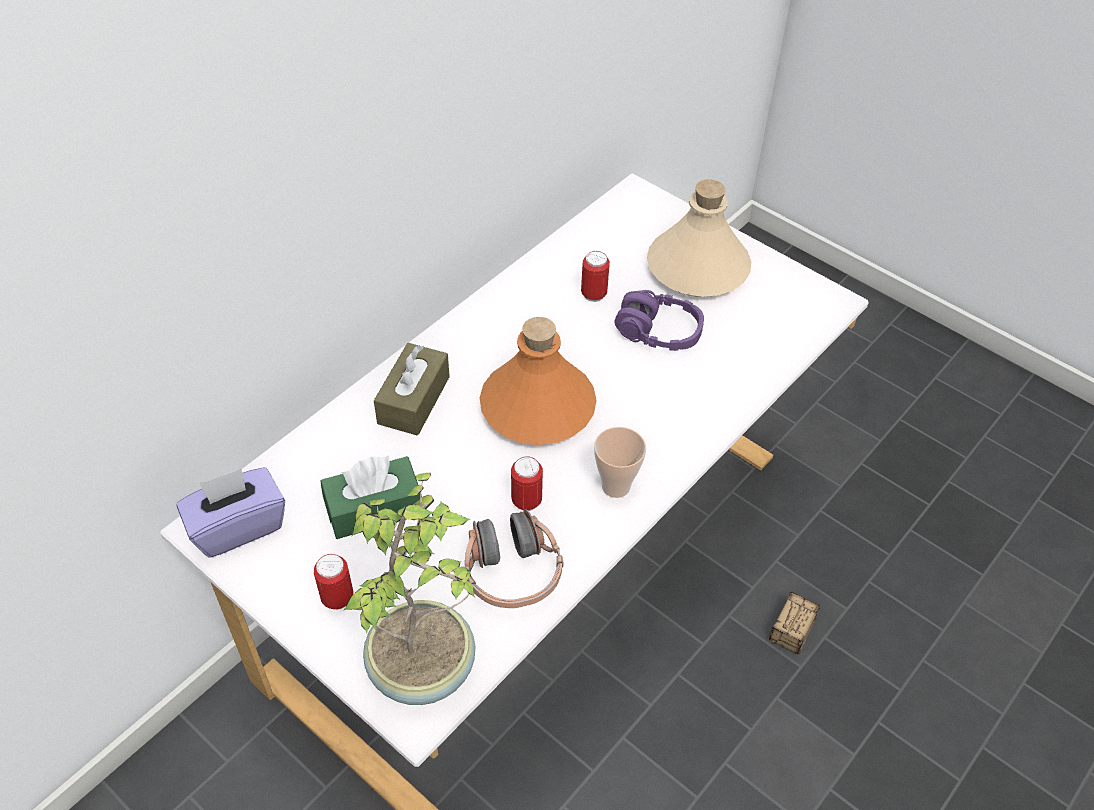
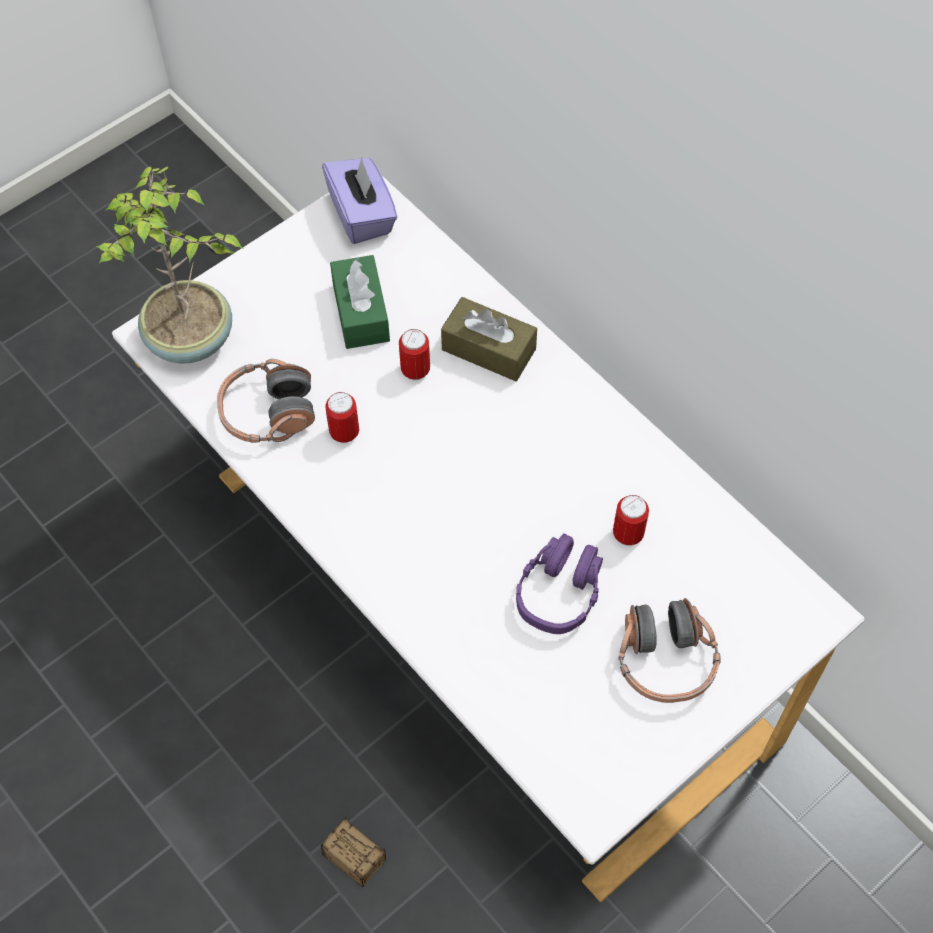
camera: 100 degrees right, 10 degrees up
can [314,554,353,610] -> can moved to [399,329,430,380]
orange bottle [480,317,597,445] -> none
cup [594,427,646,498] -> none
beige bottle [647,179,751,297] -> headphones [618,598,721,703]

